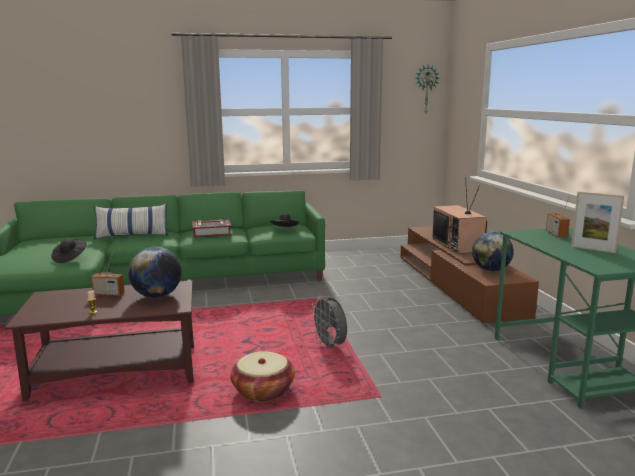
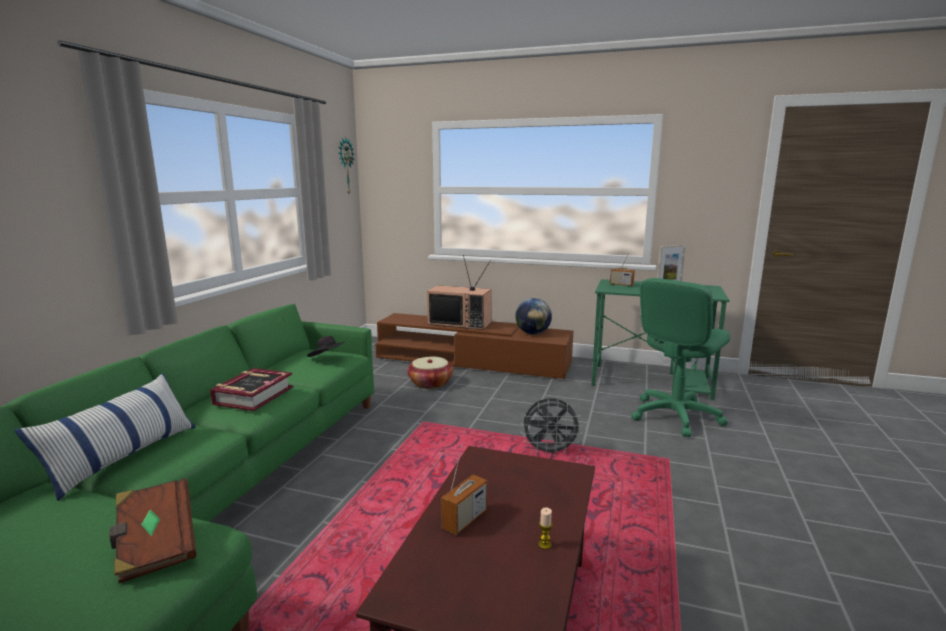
camera: 60 degrees left, 0 degrees up
black hat [51,238,87,263] -> brown book [109,478,196,583]
globe [128,247,182,298] -> none
basket [230,351,295,402] -> basket moved to [407,357,453,389]
none -> green office chair [631,278,730,437]

